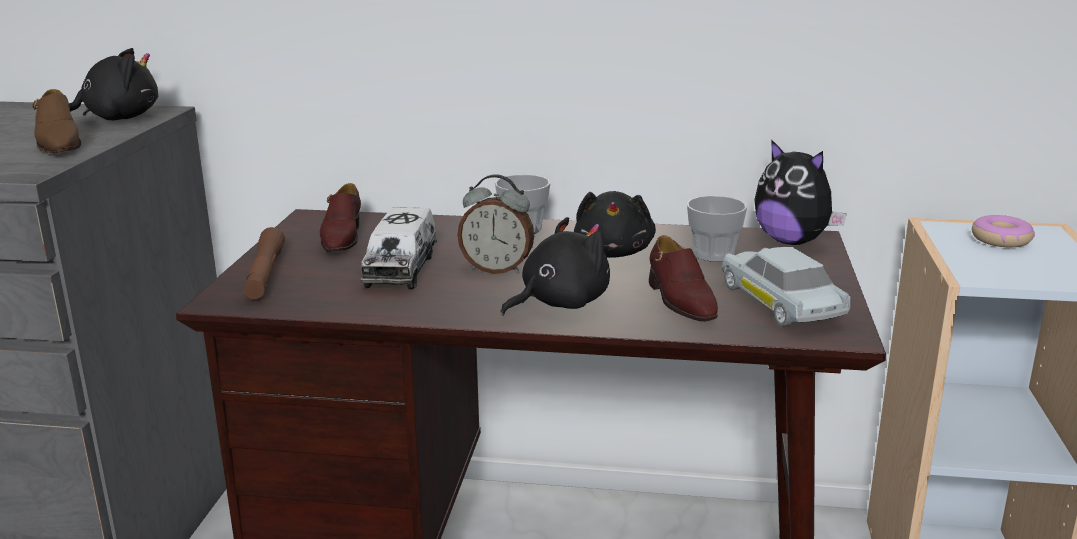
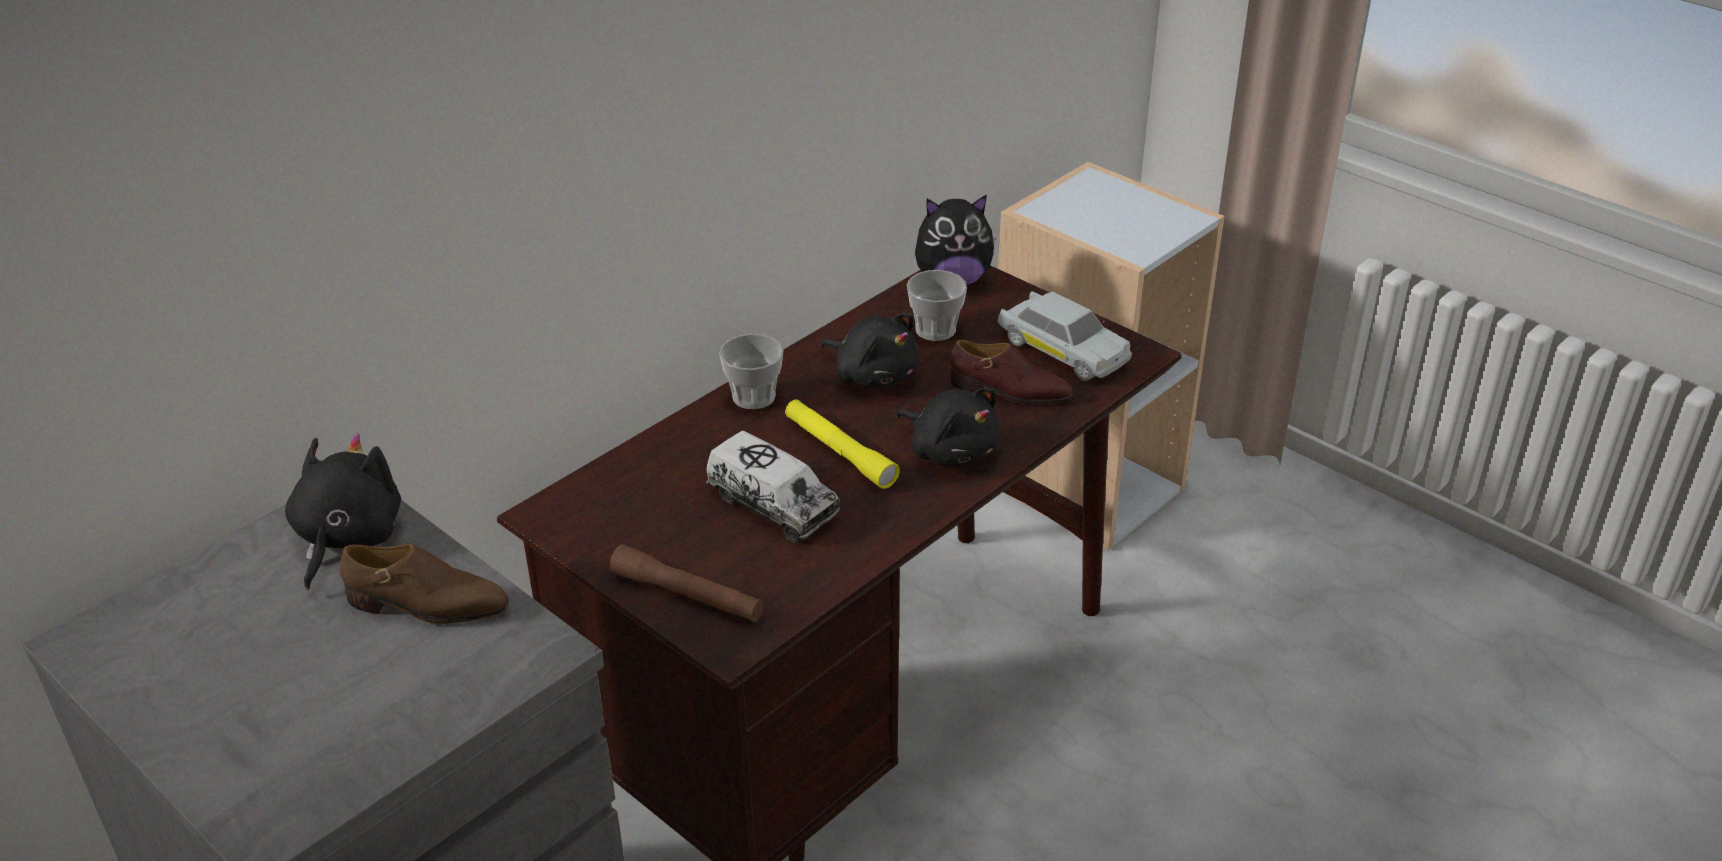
camera: 55 degrees left, 15 degrees up
brown shoe [320,183,361,252] -> none
alarm clock [457,174,534,274] -> yellow flashlight [785,399,900,489]
black plush toy [501,217,610,316] -> black plush toy turned 135 degrees clockwise [896,387,1000,467]
white toy car [721,247,850,327] -> white toy car turned 150 degrees counterclockwise [997,291,1132,381]
donut [972,215,1035,247] -> none

